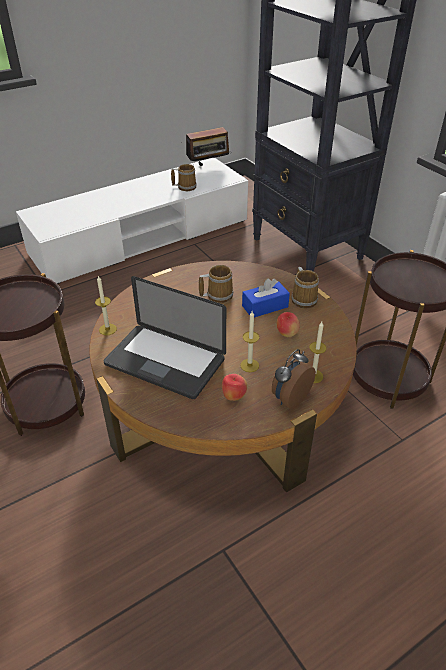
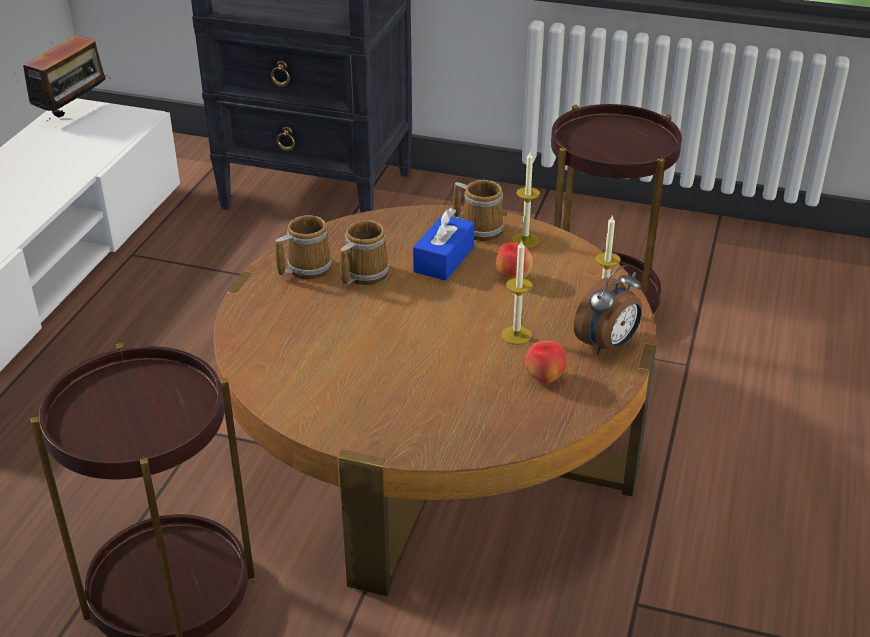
camera: 40 degrees left, 5 degrees down
candle [95,276,117,335] -> candle moved to [512,152,540,248]
laptop [103,276,226,399] -> none
mug [171,164,196,191] -> mug moved to [275,215,332,280]
alarm clock [272,349,316,409] -> alarm clock turned 135 degrees counterclockwise [574,265,642,355]

